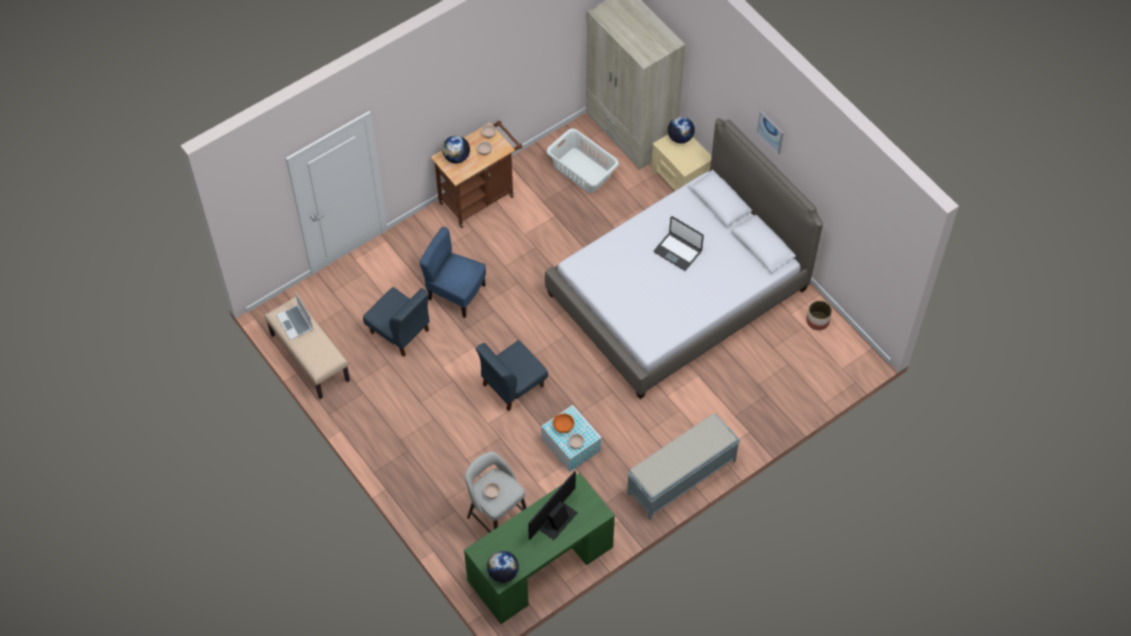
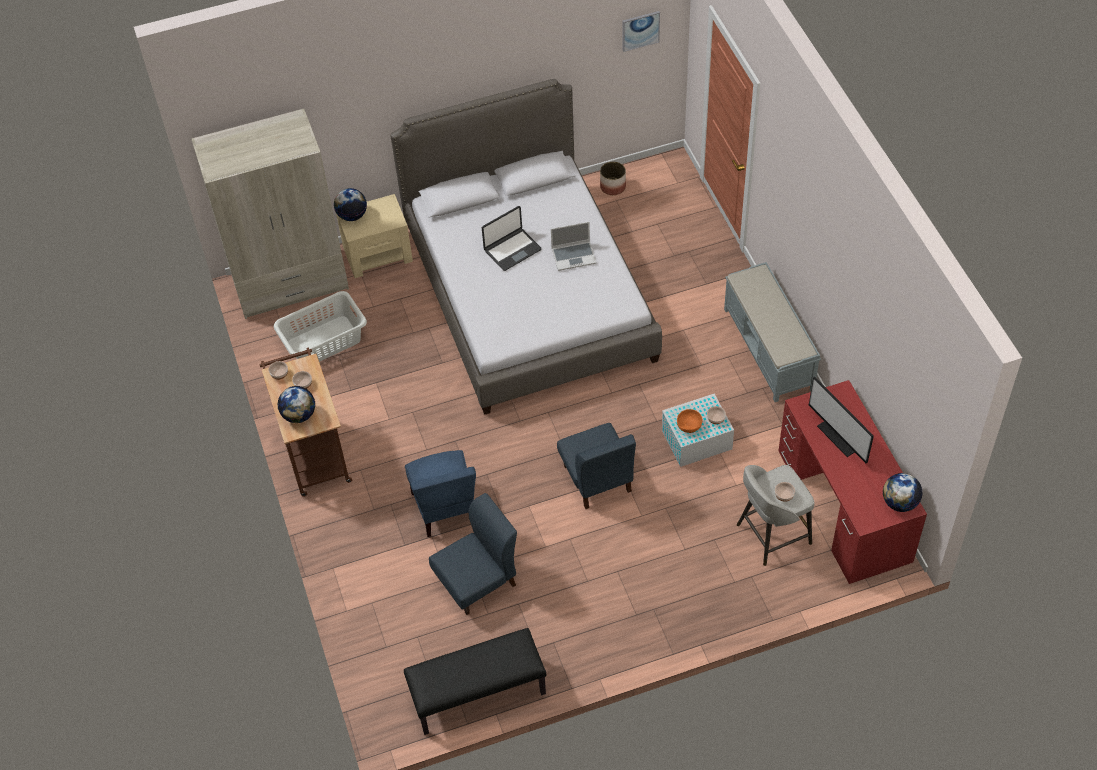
camera: 70 degrees left, 5 degrees down
beige bench [264,297,350,399] -> black bench [404,628,546,735]
laptop [276,292,313,340] -> laptop moved to [551,222,596,271]
blue chair [419,227,486,318] -> blue chair turned 60 degrees counterclockwise [405,450,476,537]
green desk [464,473,615,624] -> red desk [778,380,927,584]
picture [757,111,784,154] -> picture moved to [622,11,660,52]

